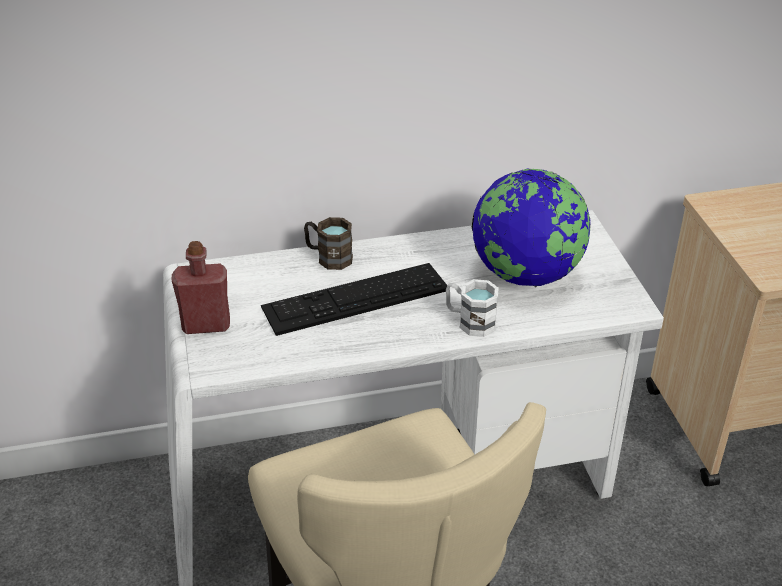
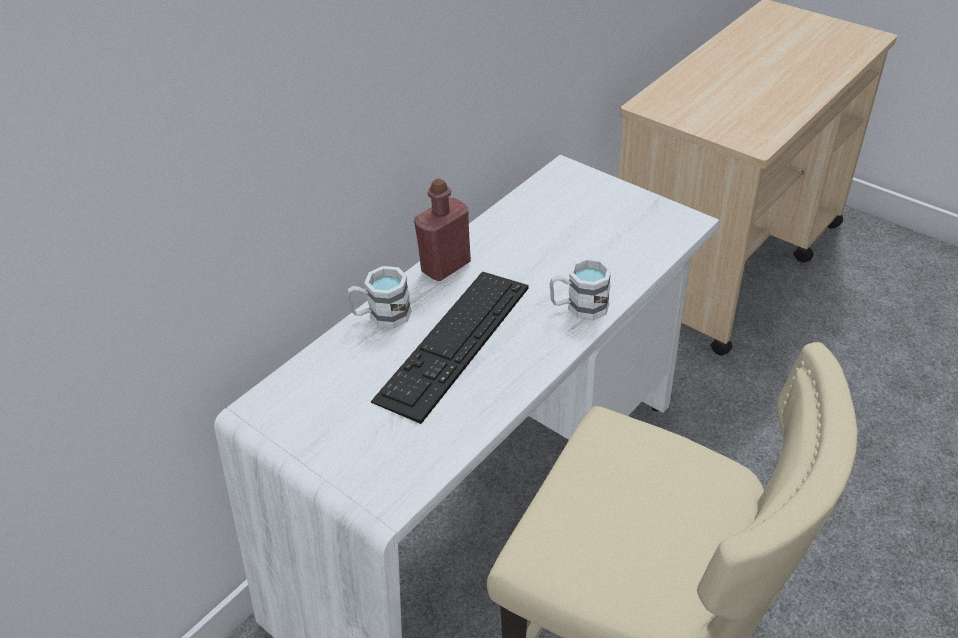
camera: 35 degrees left, 5 degrees up
red bottle [171,241,230,334] -> red bottle moved to [414,178,471,281]
brown mug [304,217,353,270] -> white mug [347,266,412,328]
globe [472,168,591,287] -> none

